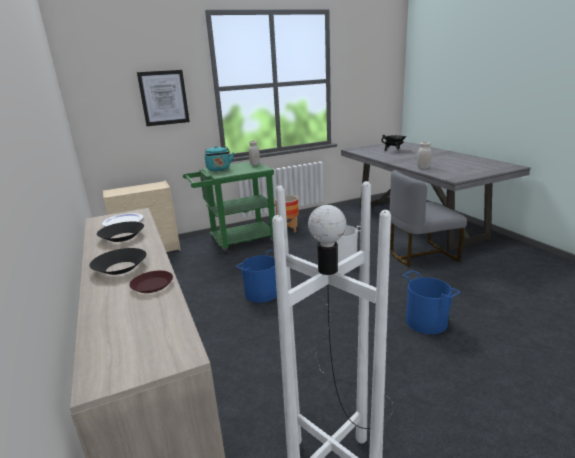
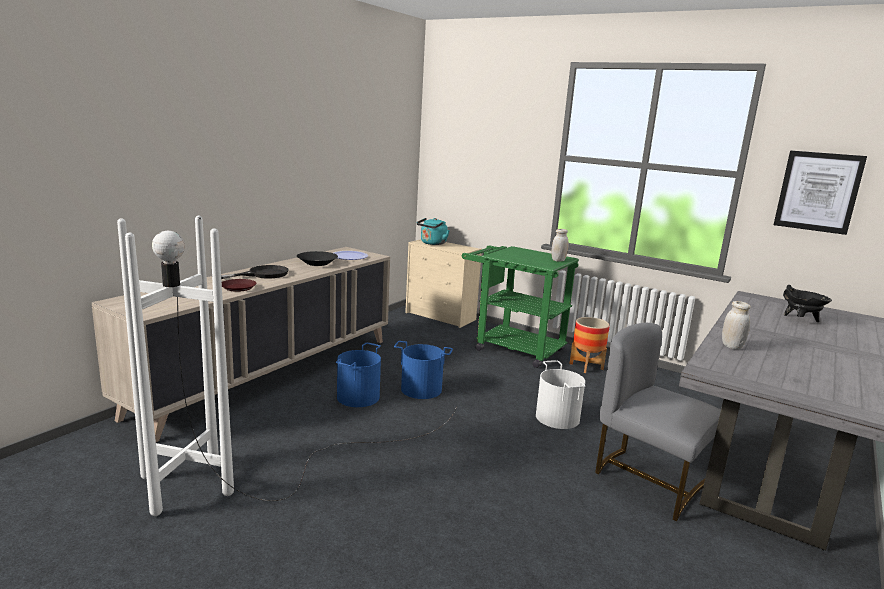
camera: 55 degrees right, 5 degrees down
black bowl [90,248,146,275] -> black frying pan [221,265,289,279]
picture [137,70,190,126] -> picture moved to [774,150,867,235]
turquoise kettle [205,146,234,171] -> turquoise kettle moved to [417,218,450,245]
blue bucket [402,270,460,334] -> blue bucket moved to [336,343,381,407]

